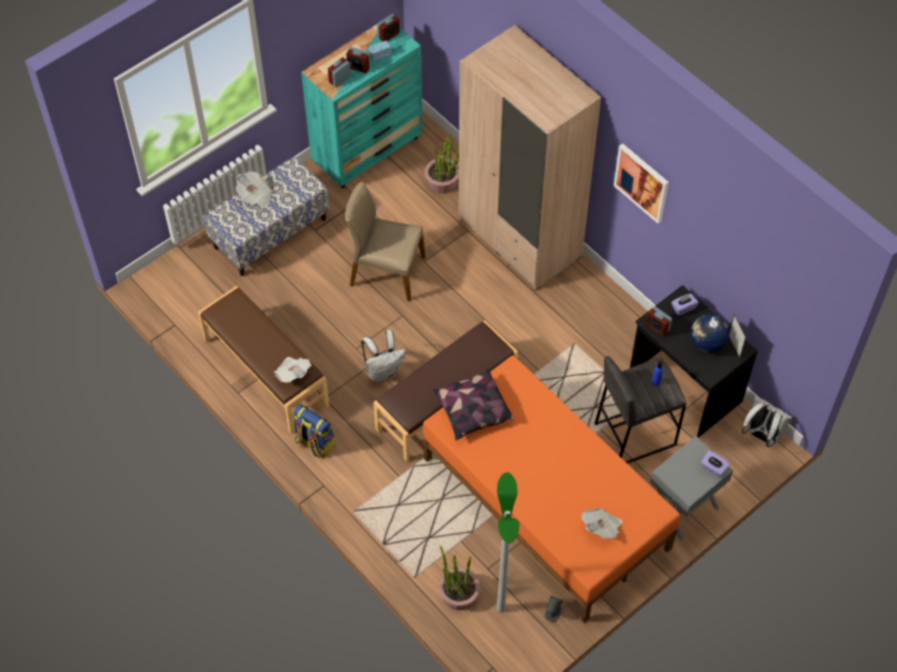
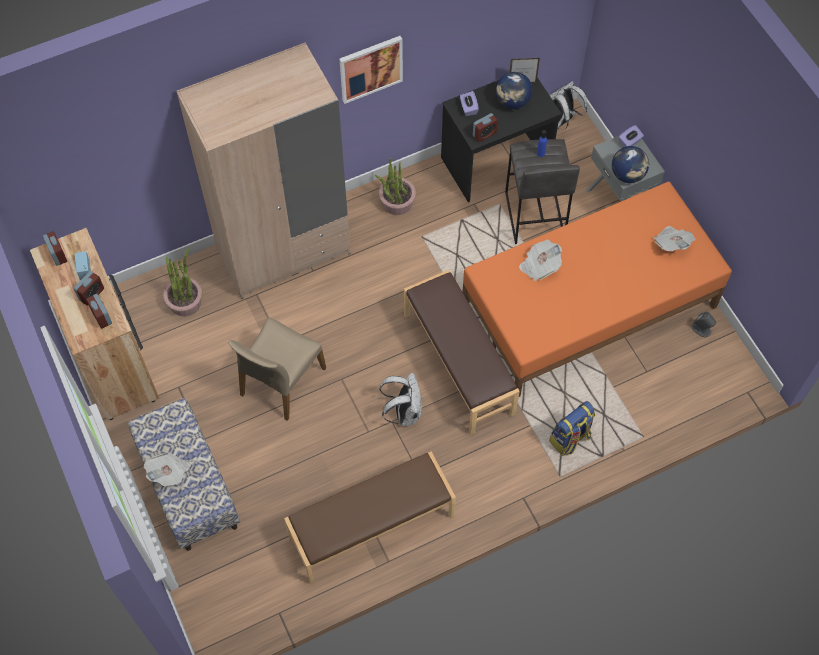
camera: 75 degrees left, 5 degrees up
newspaper [273,357,311,383] -> newspaper moved to [519,240,562,281]
backpack [293,404,335,458] -> backpack moved to [549,401,595,456]
turquoise dresser [301,24,423,188] -> brown dresser [30,228,159,421]
pillow [432,369,514,440] -> none
potted plant [439,546,480,610] -> potted plant moved to [375,158,416,215]
floor lamp [497,472,519,613] -> none
none -> globe [612,146,649,183]

